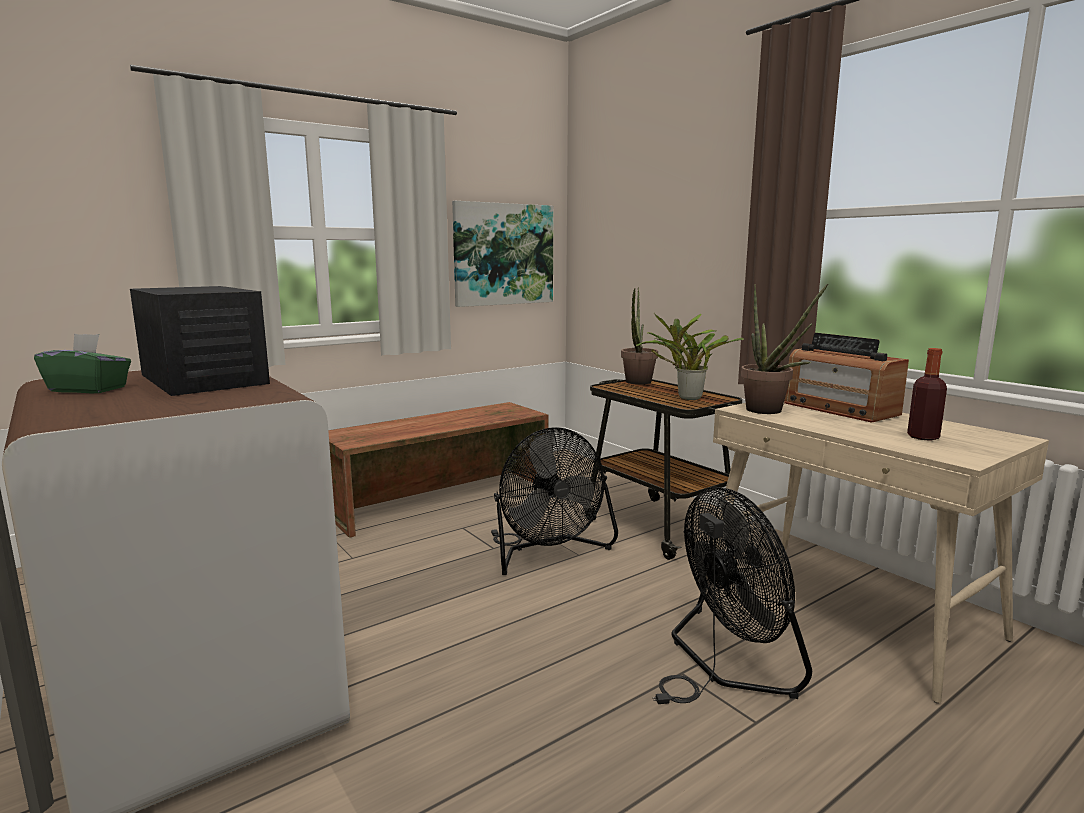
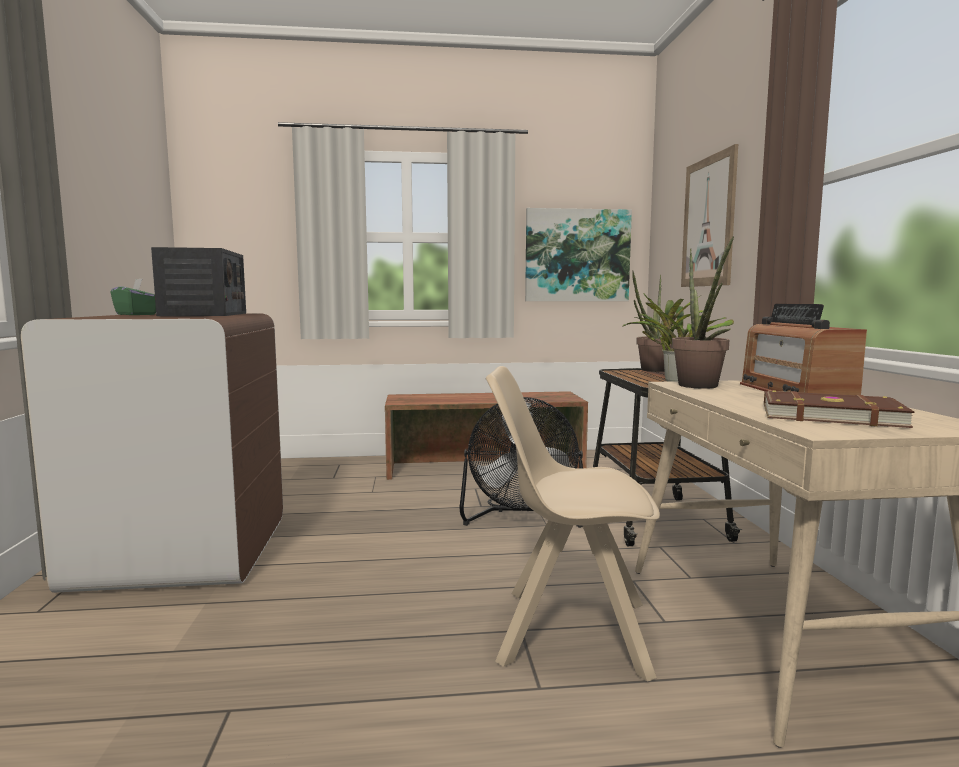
camera: 30 degrees right, 5 degrees down
black fan [653,487,812,704] -> beige chair [486,366,660,682]
bottle [907,348,947,441] -> brown book [764,390,914,428]
none -> picture [681,144,738,287]

